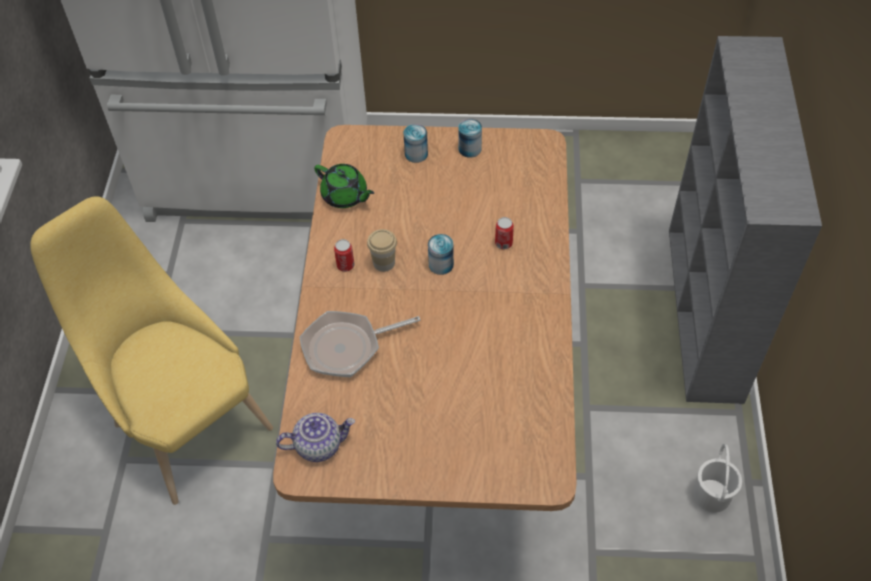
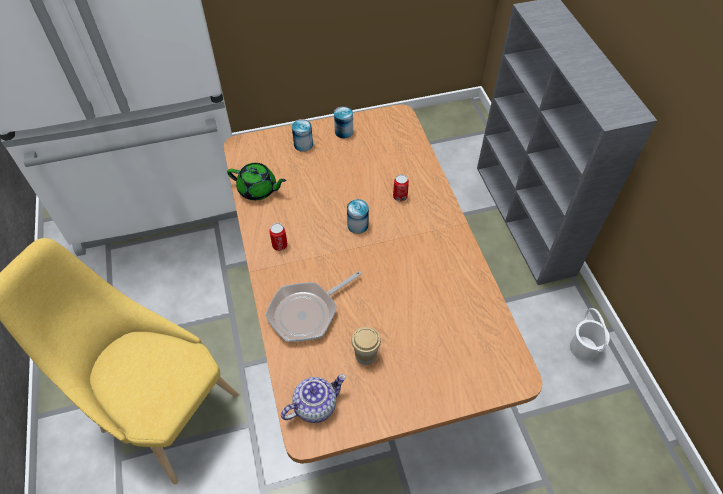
camera: 20 degrees left, 0 degrees up
cup [367,229,397,272] -> cup moved to [351,327,381,365]

